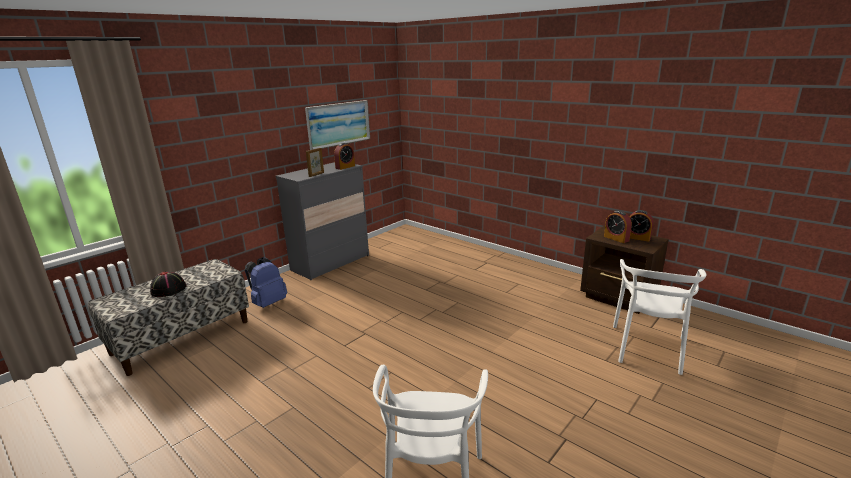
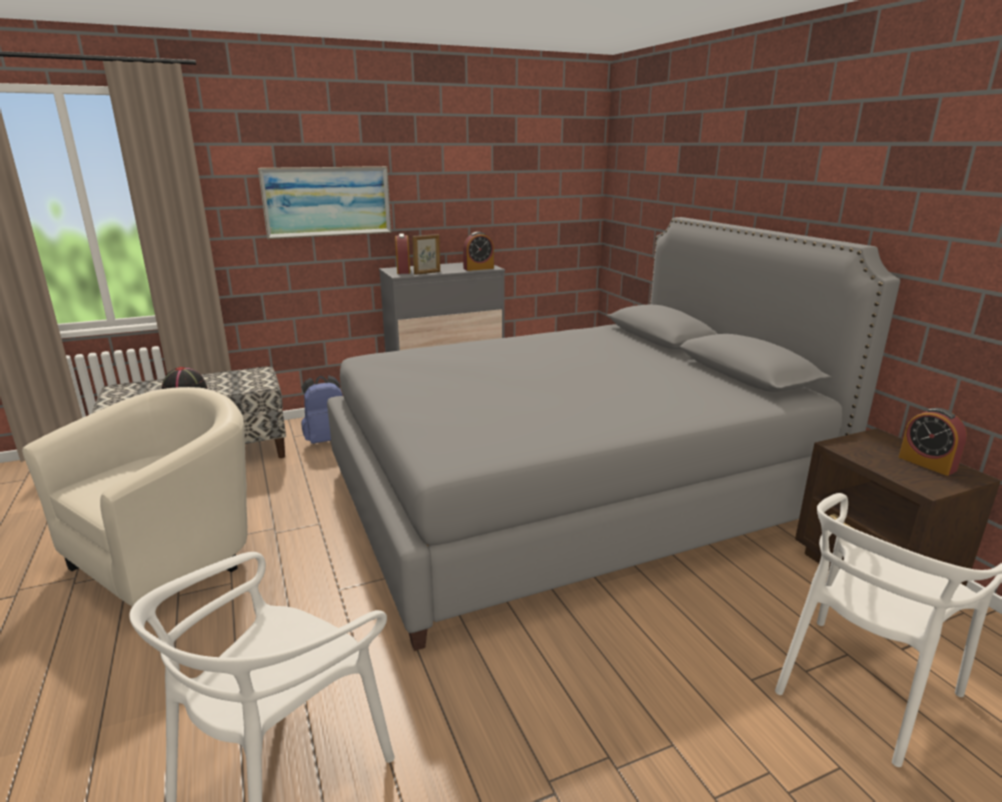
camera: 25 degrees right, 0 degrees up
picture [305,100,370,150] -> picture moved to [258,166,392,239]
alarm clock [604,211,632,243] -> alarm clock moved to [395,234,410,274]
none -> beige armchair [22,387,247,606]
none -> grey bed [327,217,900,651]

